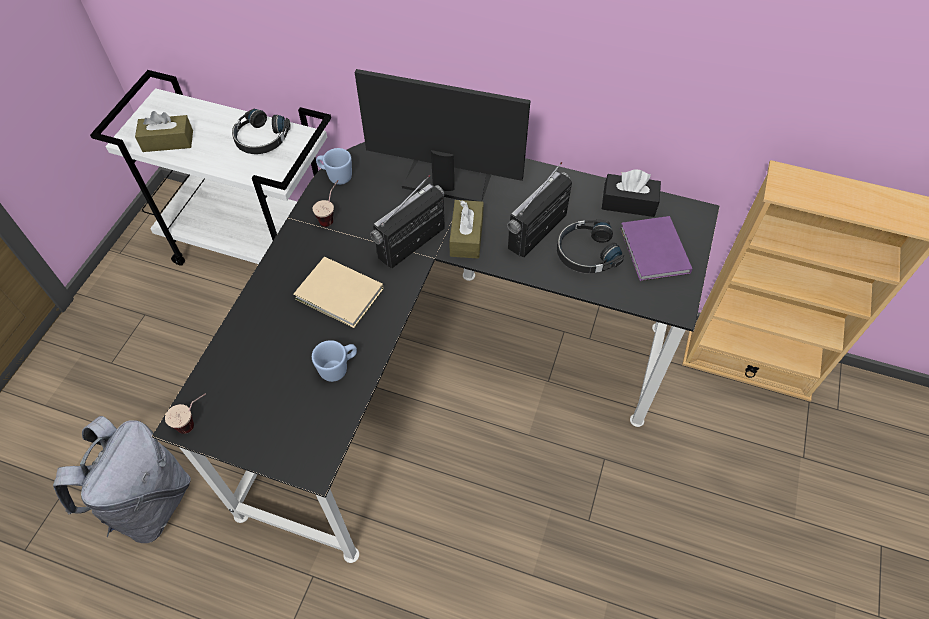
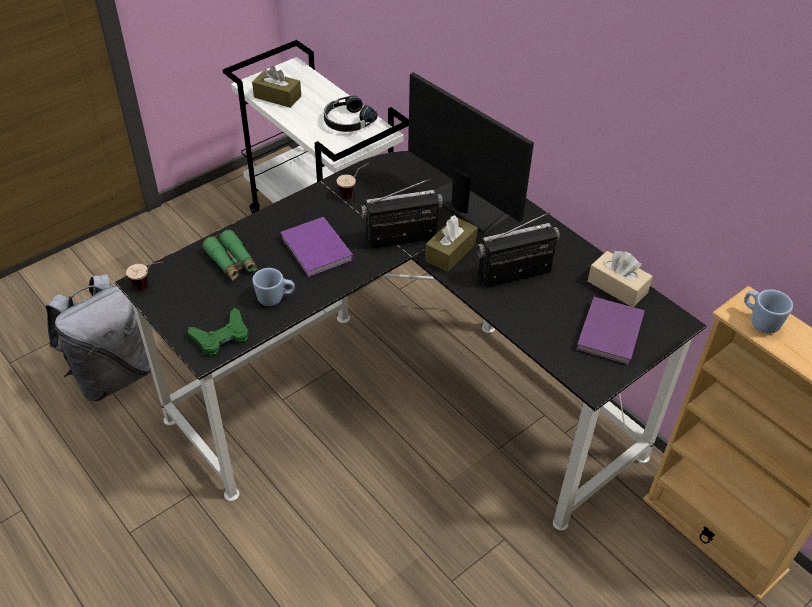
camera: 30 degrees right, 10 degrees down
beige book [293,257,384,328] -> purple book [280,217,353,277]
blue mug [316,148,352,185] -> blue mug moved to [744,289,793,334]
black headphones [557,219,624,273] -> none
black tissue box [602,170,661,217] -> beige tissue box [588,250,653,307]
none -> green game controller [188,308,249,356]
none -> green binoculars [202,230,258,281]

